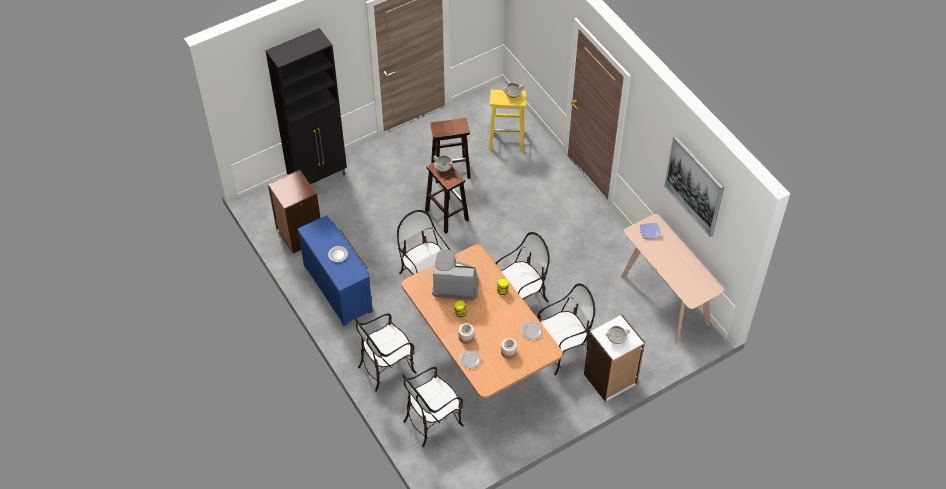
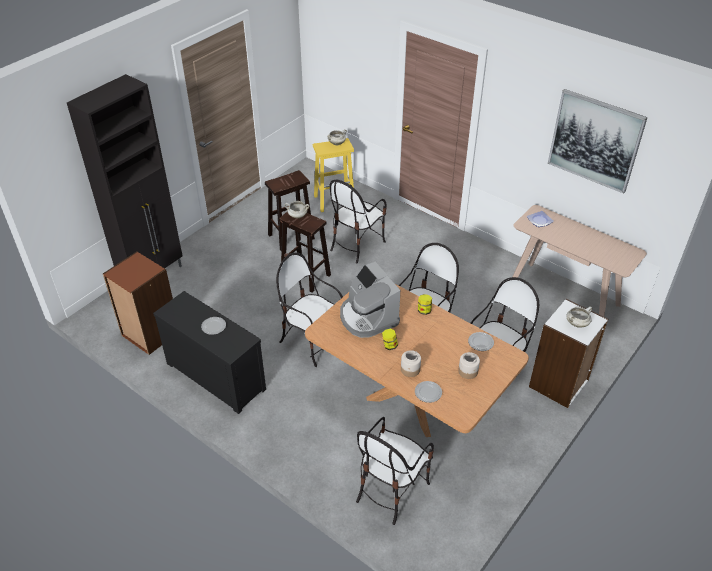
camera: 20 degrees left, 10 degrees down
blue dresser [297,215,373,326] -> black dresser [153,291,266,414]
chair [355,313,417,392] -> chair moved to [330,180,387,264]
coffee machine [432,250,479,300] -> coffee machine turned 105 degrees counterclockwise [340,262,400,338]

